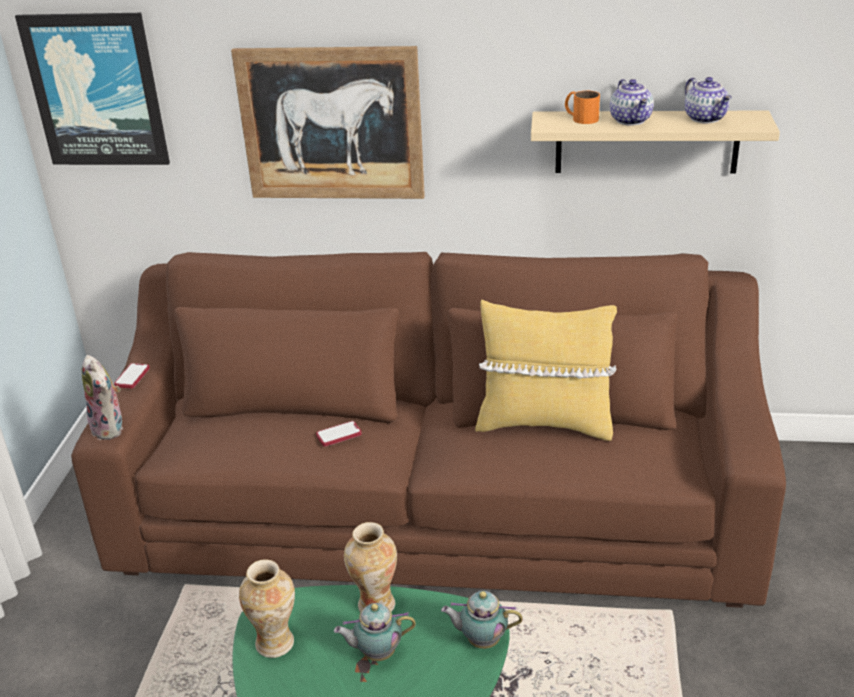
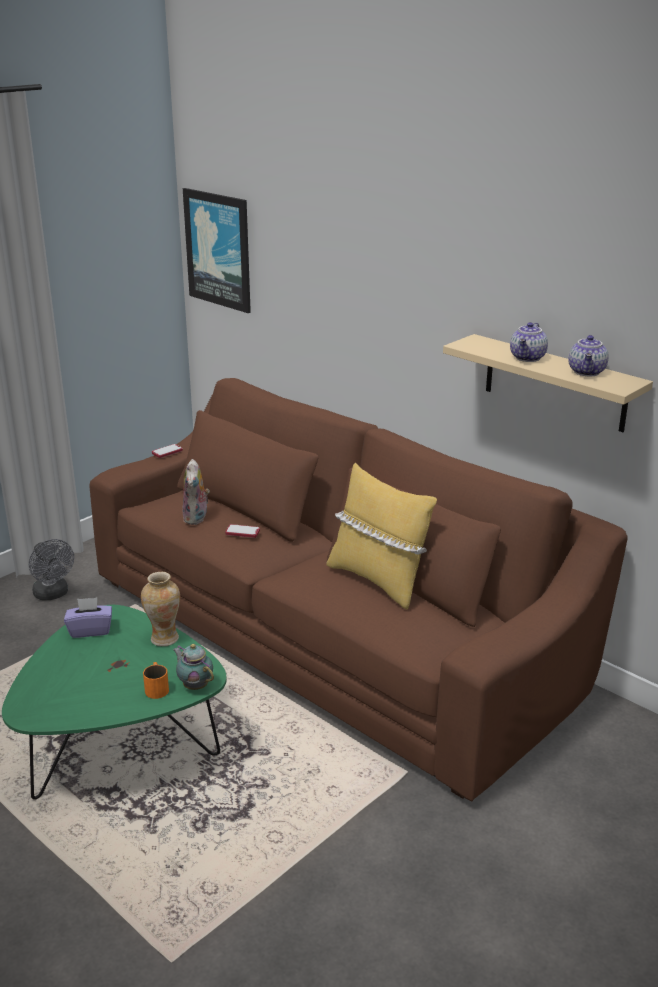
camera: 35 degrees right, 5 degrees down
plush toy [82,355,123,440] -> plush toy moved to [182,459,210,525]
picture [231,46,425,199] -> none
vase [239,559,295,658] -> purple tissue box [64,598,112,638]
teapot [334,603,416,661] -> none
orange mug [565,91,600,124] -> orange mug moved to [143,662,169,699]
none -> grey fan [29,539,74,600]

